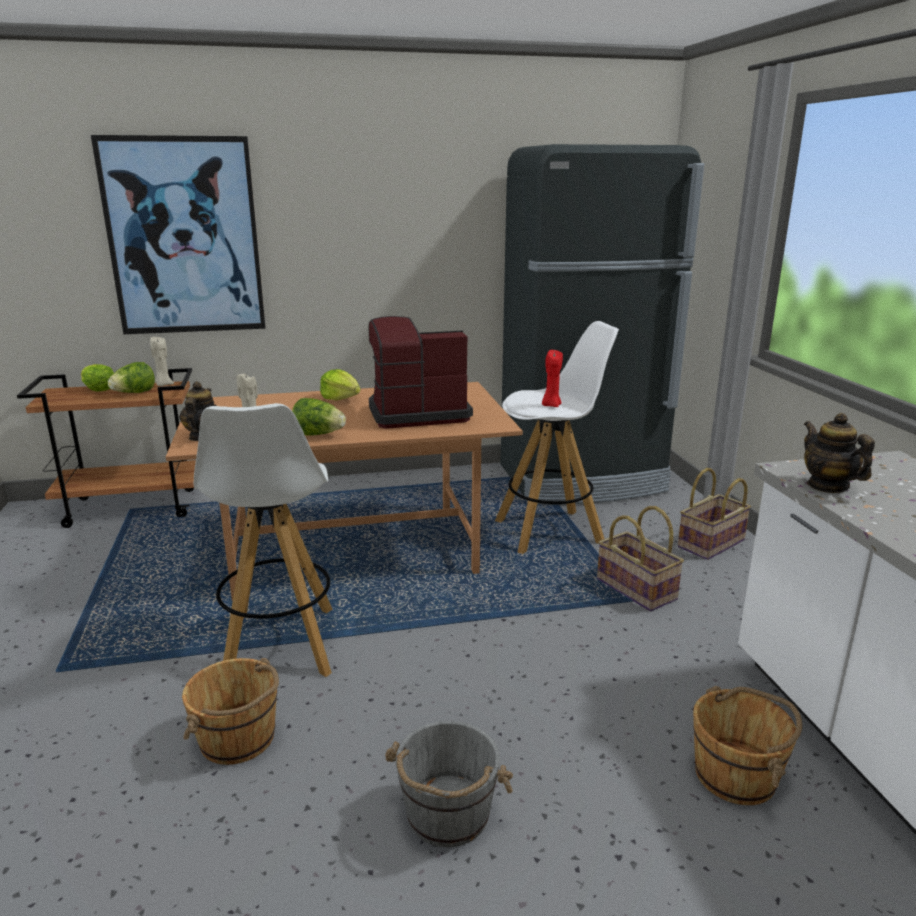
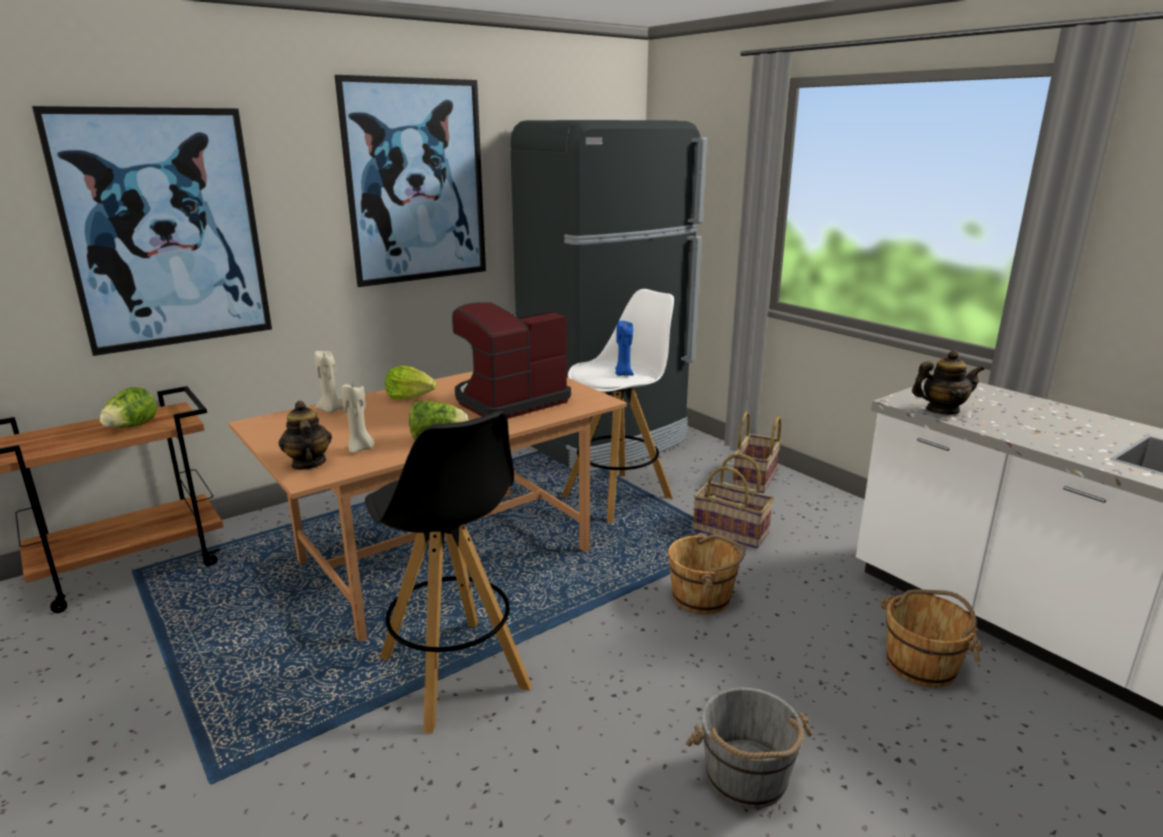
camera: 25 degrees left, 0 degrees up
lettuce [81,364,114,392] -> none
beige candle [150,337,174,386] -> beige candle moved to [314,351,344,413]
brown bucket [182,658,279,765] -> brown bucket moved to [668,533,745,614]
white stool [194,403,332,677] -> black stool [365,411,532,734]
red candle [542,350,563,407] -> blue candle [615,321,634,376]
teapot [804,413,875,493] -> teapot turned 135 degrees clockwise [912,350,984,415]
none -> picture [335,75,486,287]

